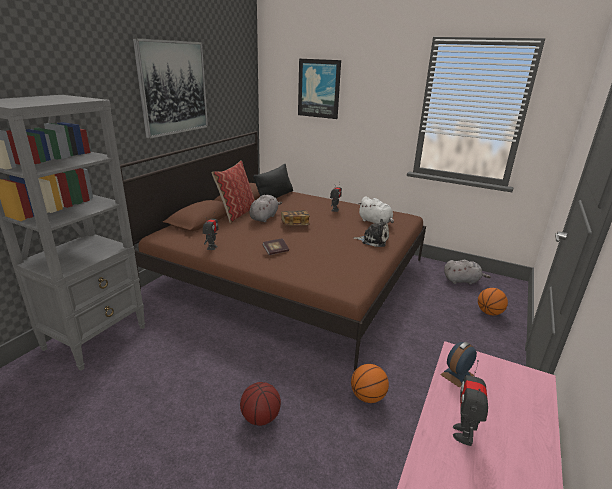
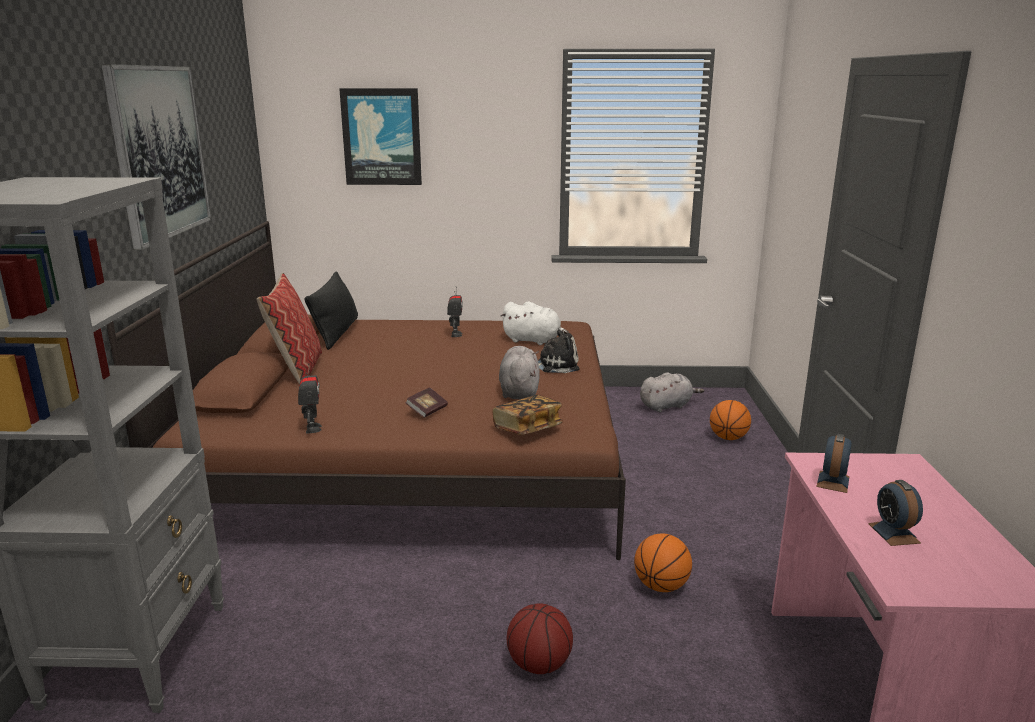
camera: 25 degrees left, 5 degrees down
grey plush toy [249,195,282,222] -> grey plush toy moved to [499,346,540,399]
book [281,210,310,225] -> book moved to [492,395,563,435]
toy robot [453,360,488,446] -> alarm clock [868,480,923,546]

